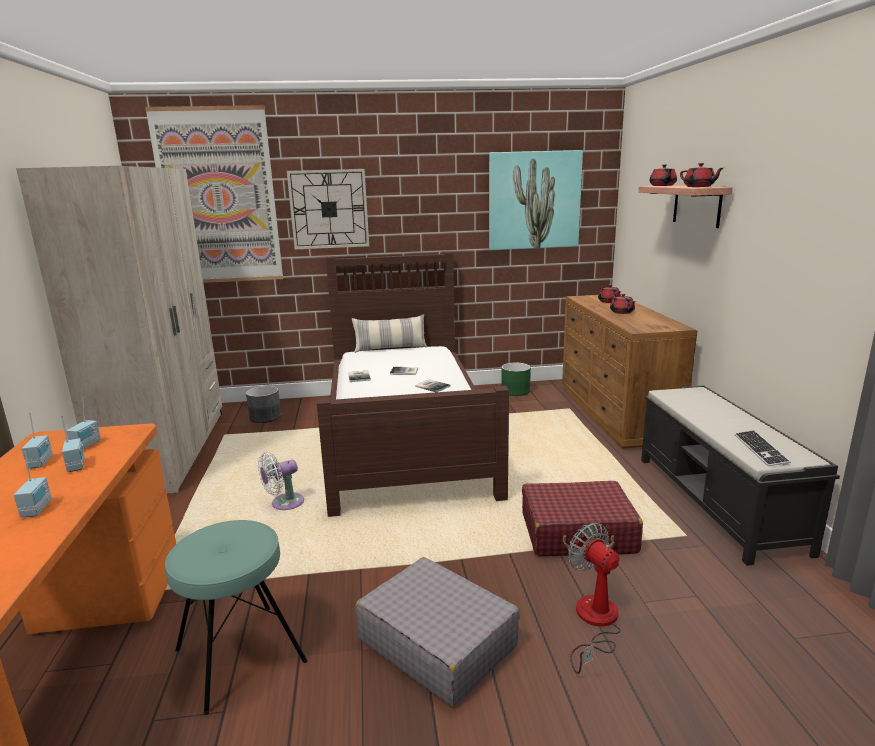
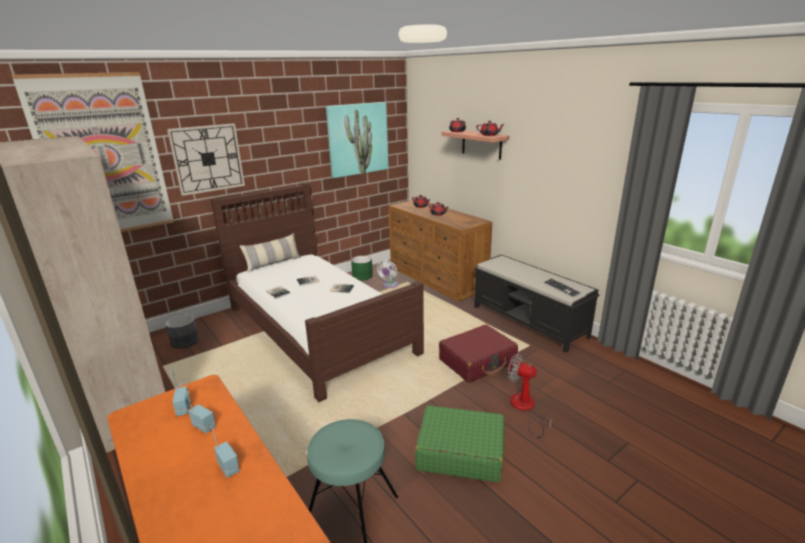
camera: 30 degrees left, 5 degrees up
radio [22,412,53,468] -> none
white fan [258,452,304,510] -> white fan moved to [377,260,399,288]
grey suitcase [356,557,520,707] -> green suitcase [415,405,504,482]

